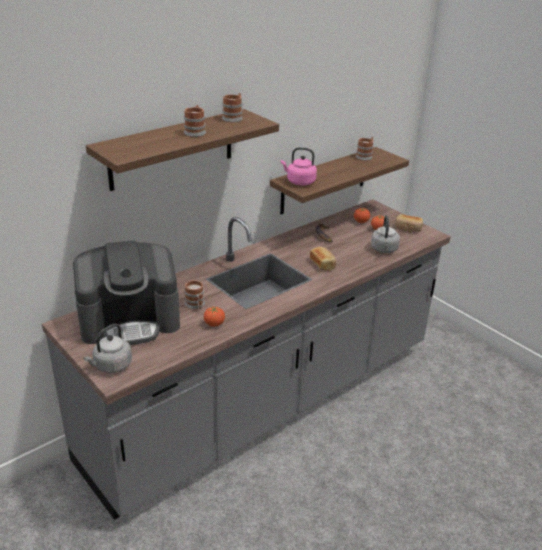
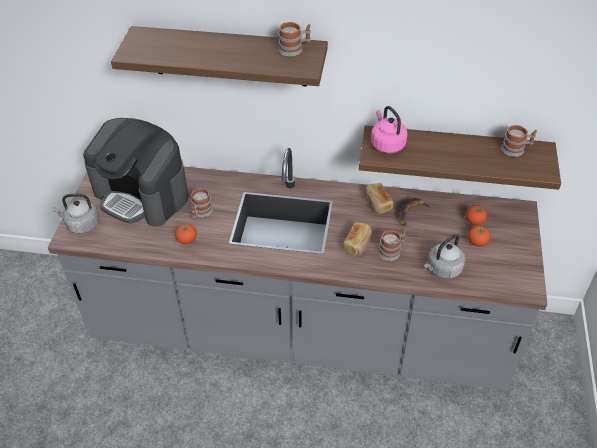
camera: 50 degrees right, 15 degrees up
mug [184,105,206,137] -> mug moved to [378,229,406,261]
bread [395,214,423,232] -> bread moved to [364,183,393,214]

